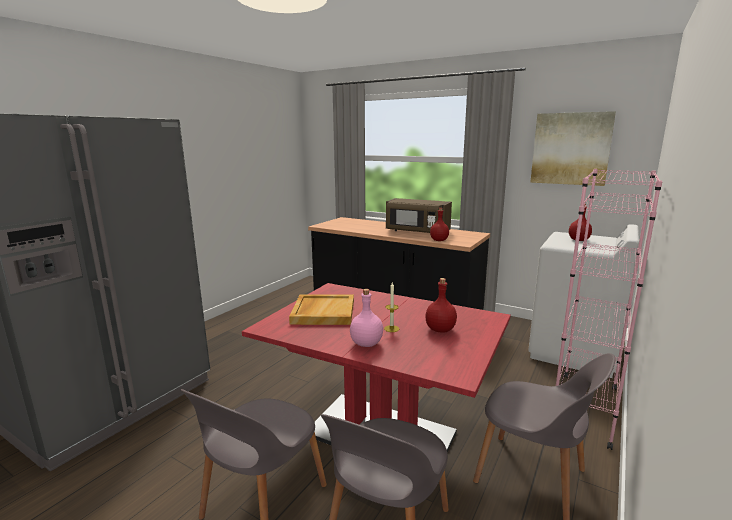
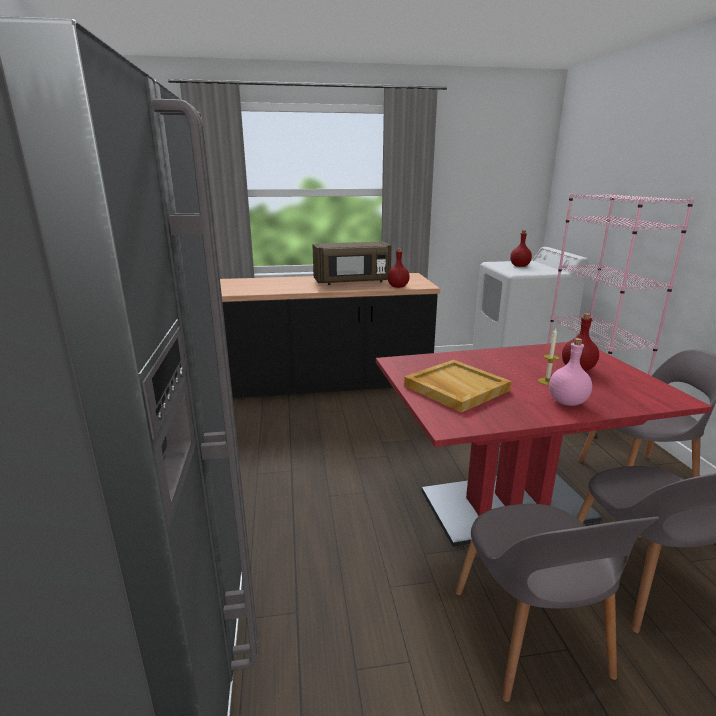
camera: 40 degrees left, 5 degrees up
picture [530,111,616,186] -> none

